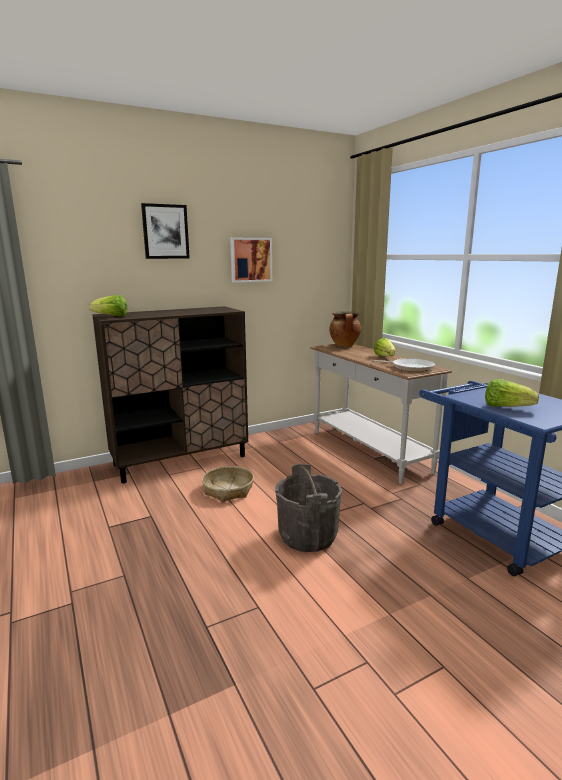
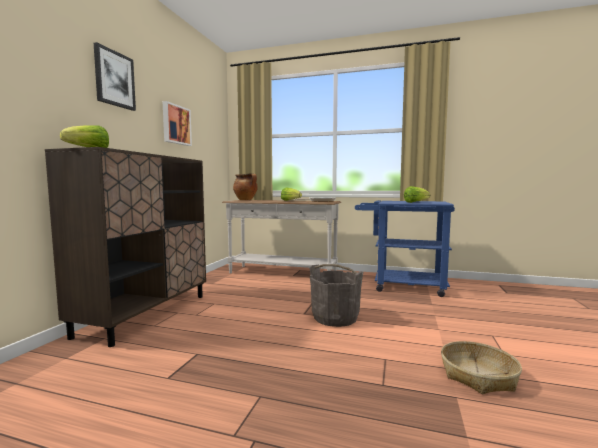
camera: 45 degrees left, 10 degrees down
basket [202,466,254,502] -> basket moved to [441,341,522,394]

